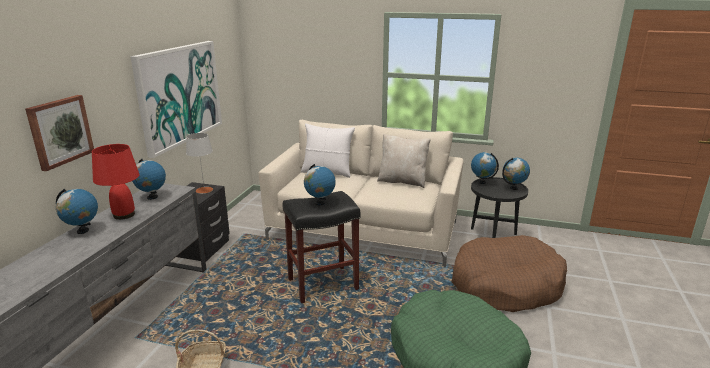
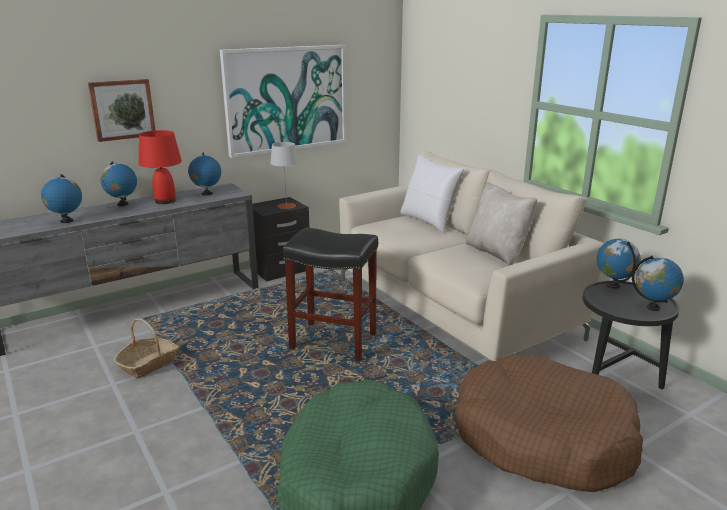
camera: 40 degrees right, 0 degrees up
globe [304,164,336,205] -> globe moved to [41,174,82,223]

